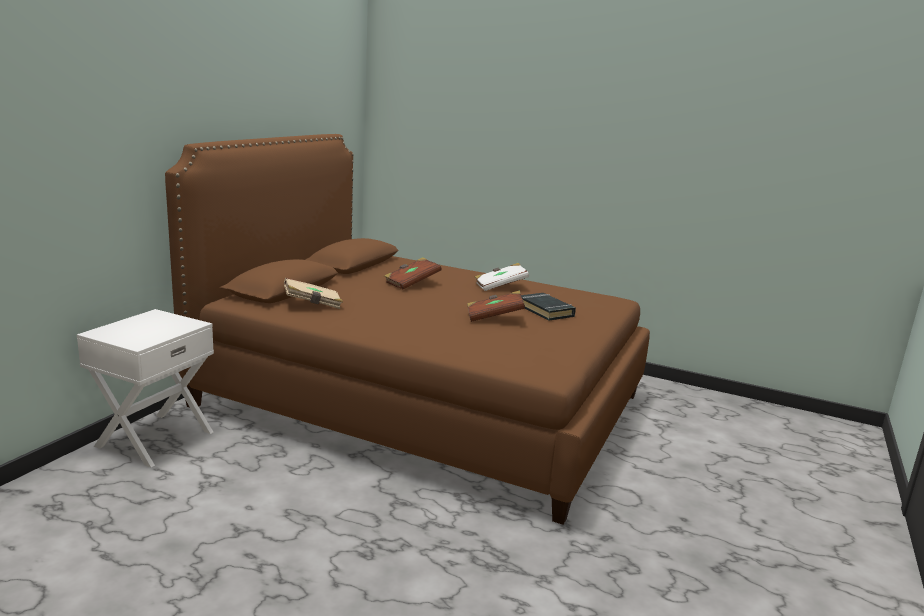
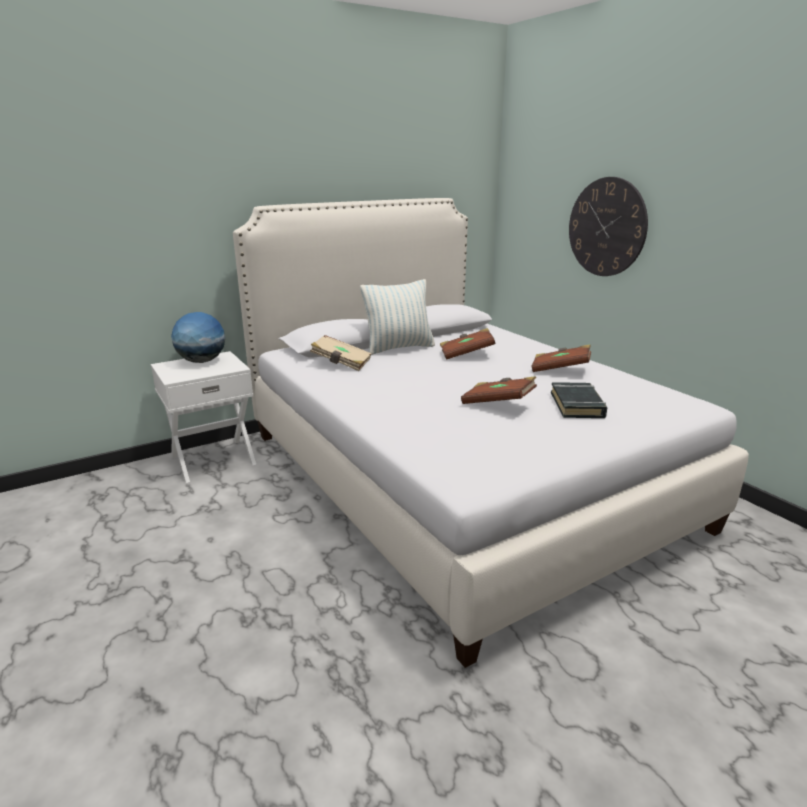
camera: 35 degrees right, 5 degrees up
brown bed [165,134,650,525] -> white bed [233,198,749,668]
white book [475,263,529,291] -> brown book [532,344,591,372]
none -> globe [171,312,225,363]
none -> pillow [360,279,435,355]
none -> wall clock [569,177,648,276]

